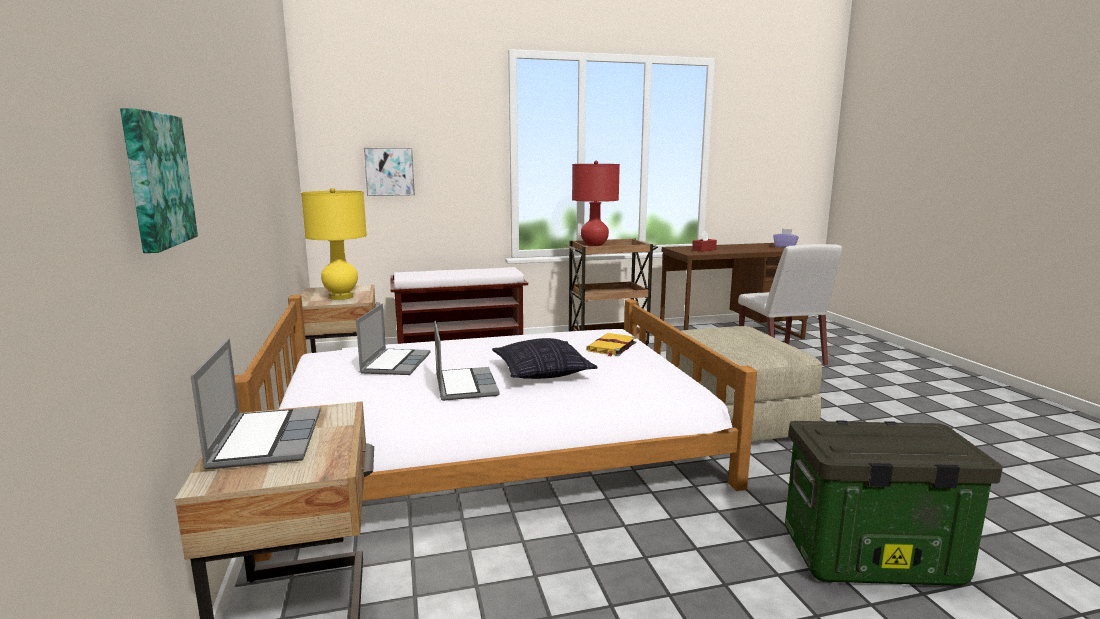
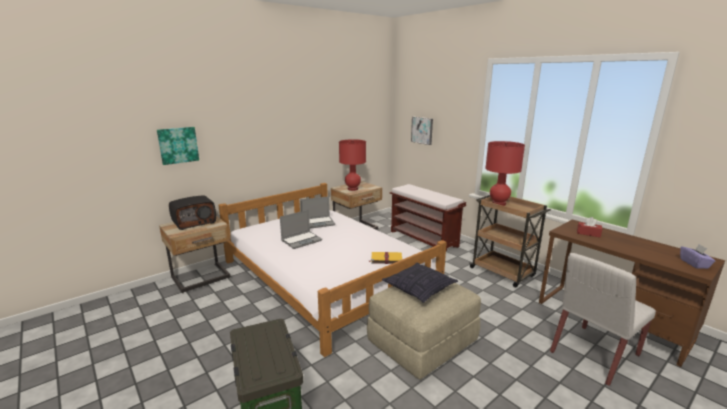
camera: 65 degrees right, 5 degrees up
laptop [191,339,321,470] -> radio [169,195,216,230]
yellow table lamp [301,188,367,300] -> red table lamp [339,139,366,191]
pillow [492,338,598,379] -> pillow moved to [382,263,458,303]

